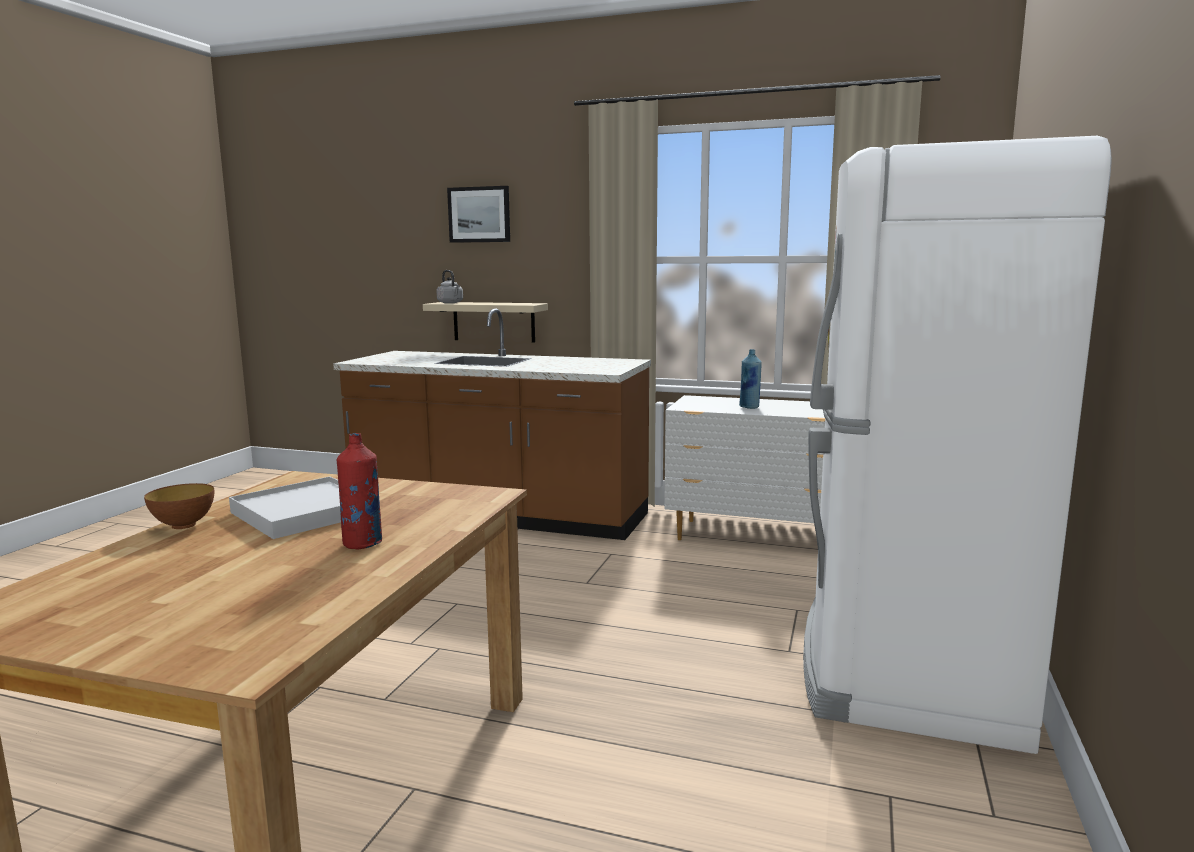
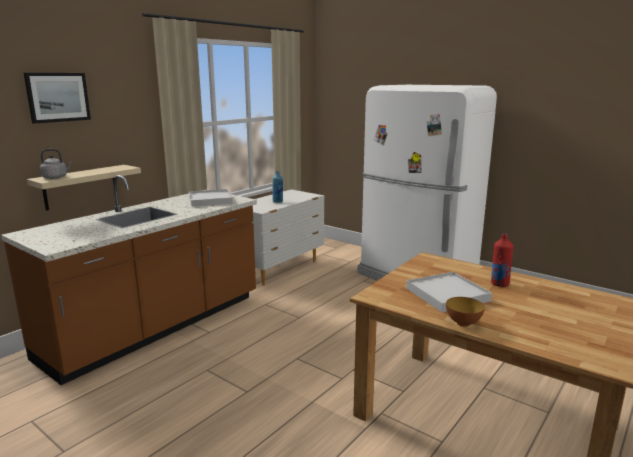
camera: 70 degrees left, 5 degrees up
none -> white tray [189,189,233,206]

